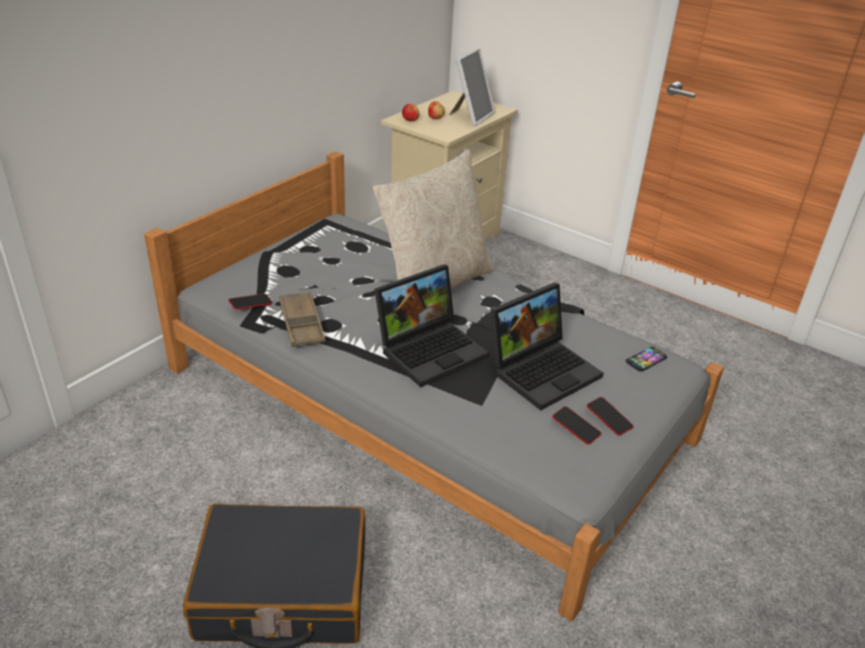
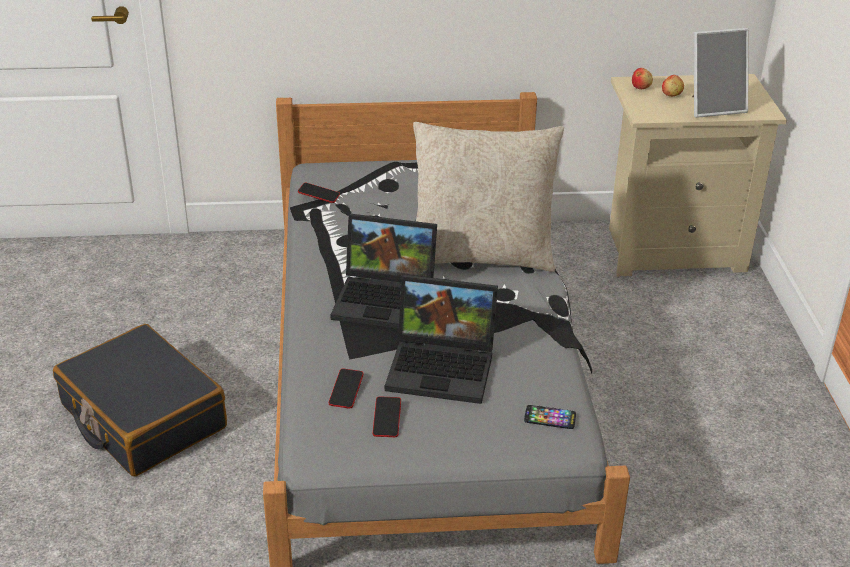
camera: 50 degrees right, 0 degrees up
brown tray [279,292,326,347] -> none
phone [587,397,633,436] -> phone moved to [329,368,364,409]

